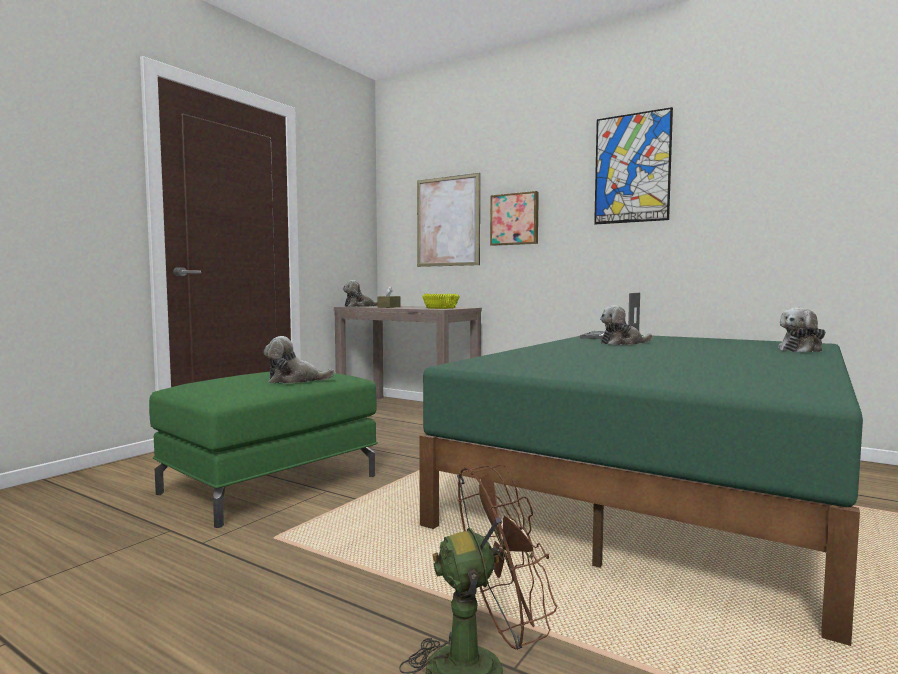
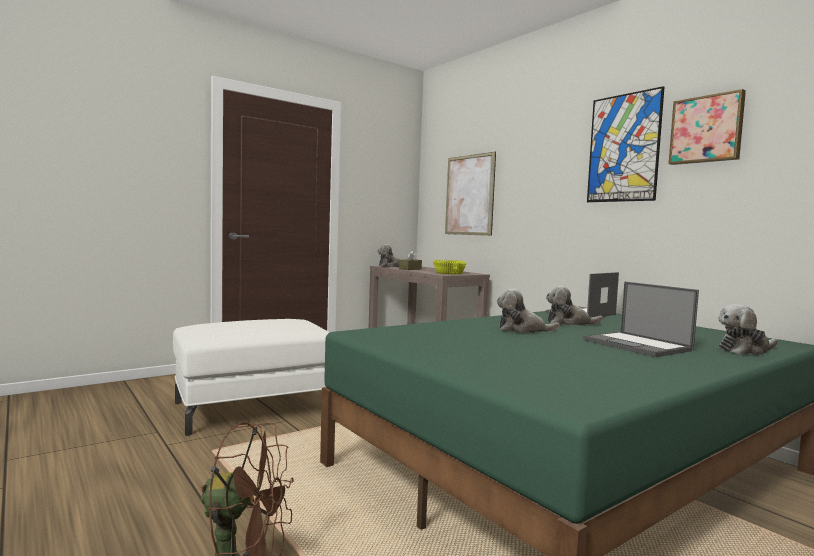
camera: 20 degrees right, 0 degrees up
green ottoman [149,371,378,528] -> white ottoman [173,319,330,436]
plush toy [264,336,335,384] -> plush toy moved to [497,289,560,333]
picture [490,191,539,246] -> picture moved to [668,89,746,165]
none -> laptop [583,282,699,357]

